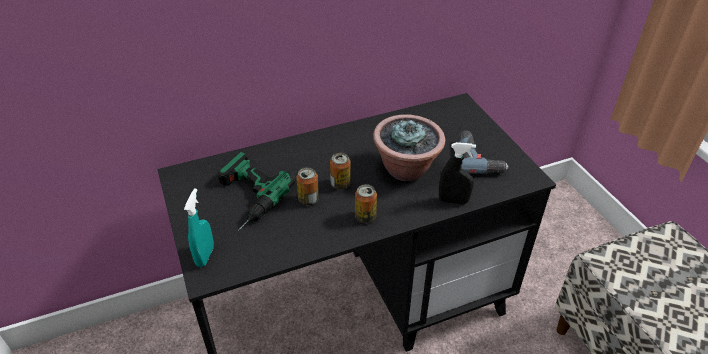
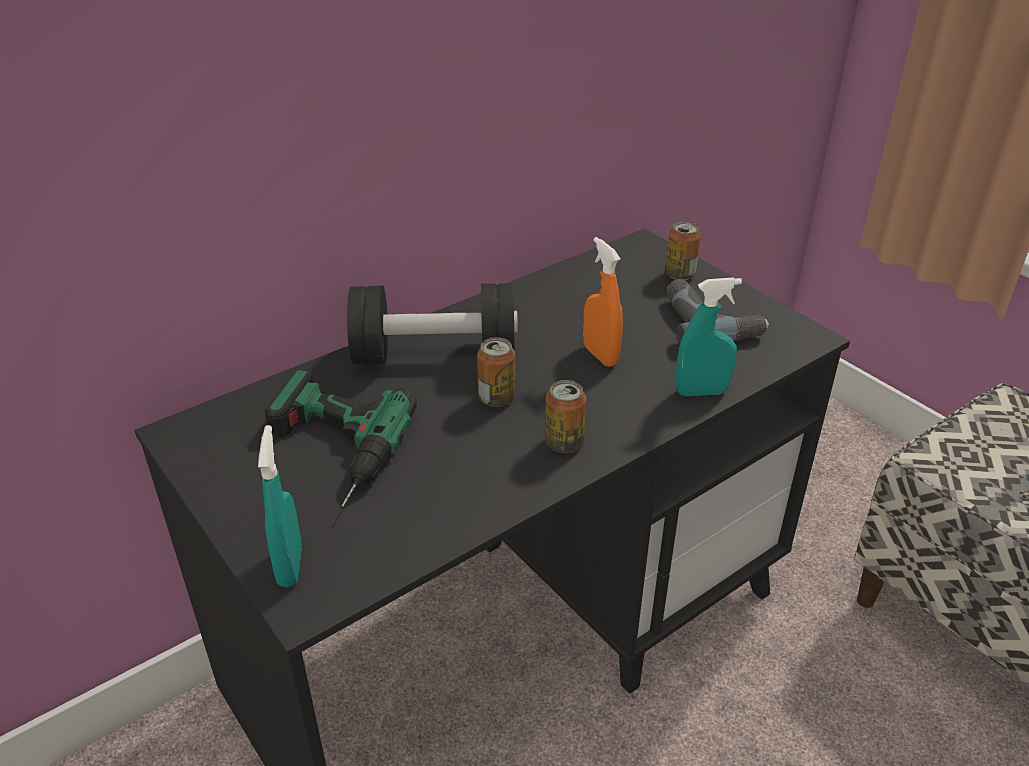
camera: 15 degrees left, 5 degrees down
can [296,167,319,205] -> can moved to [665,221,701,280]
potted plant [373,115,445,181] -> orange spray bottle [583,237,623,367]
black spray bottle [439,142,476,204] -> turquoise spray bottle [676,277,742,396]
none -> black dumbbell [347,283,518,364]

